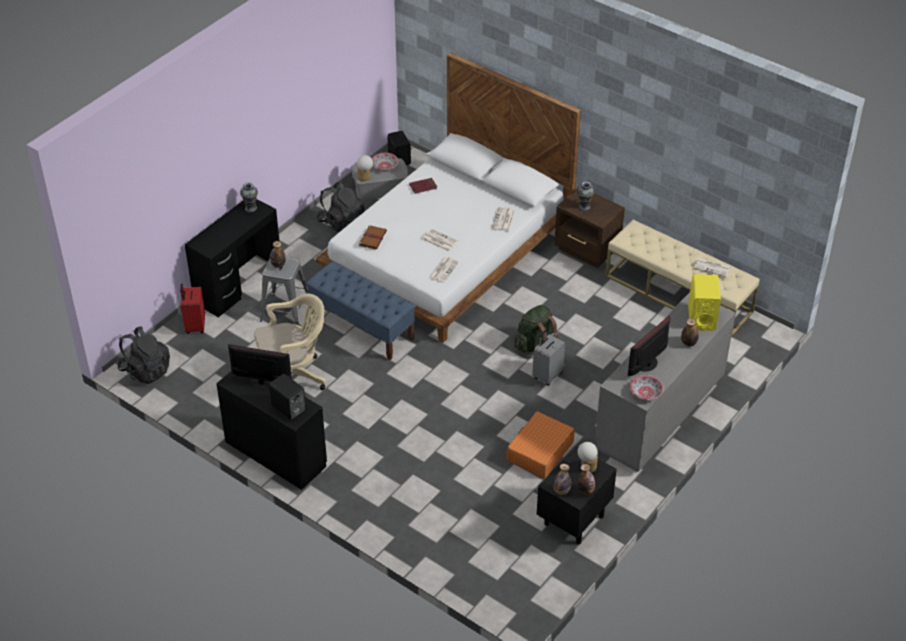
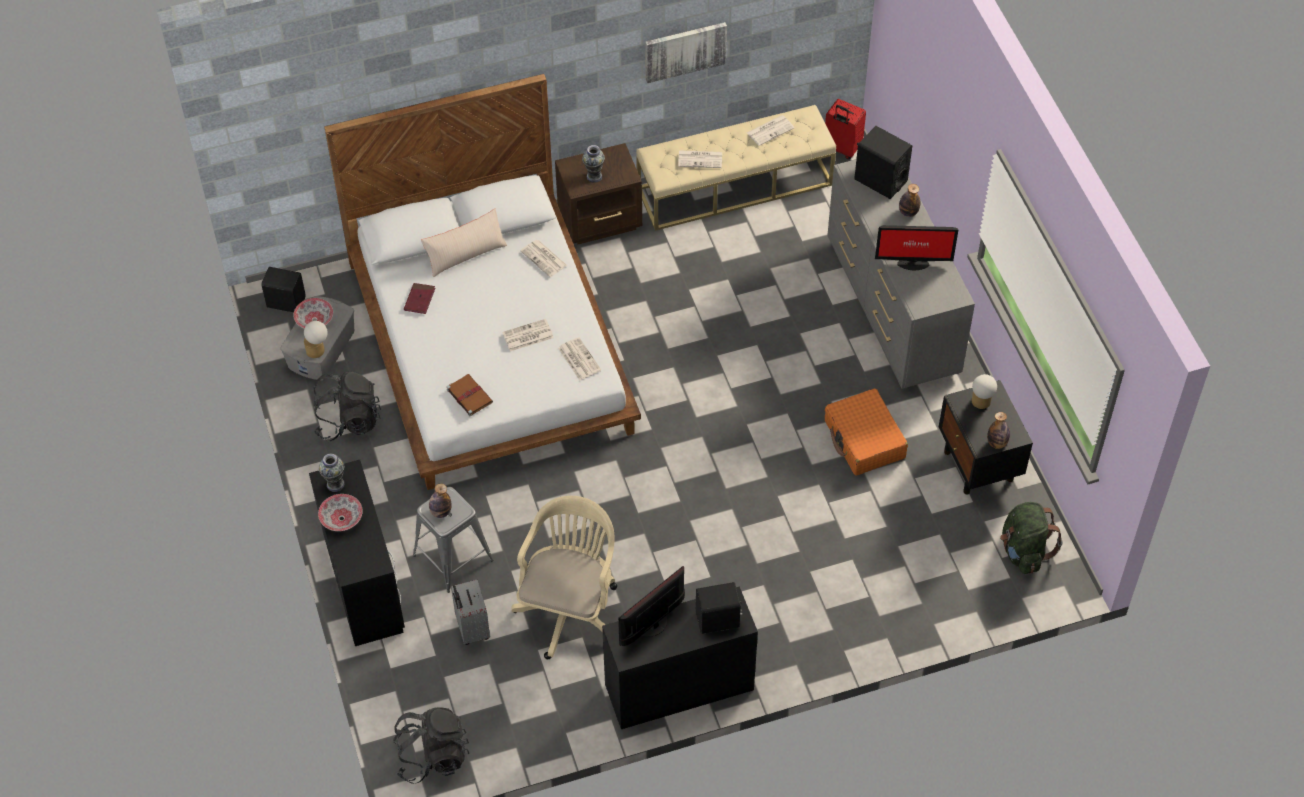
camera: 55 degrees left, 10 degrees up
red suitcase [180,283,205,334] -> red suitcase moved to [825,99,866,159]
blue bench [306,261,416,360] -> none
green backpack [514,305,559,353] -> green backpack moved to [1000,502,1062,574]
grey suitcase [532,330,565,386] -> grey suitcase moved to [451,579,490,645]
bottle [577,464,595,495] -> none
monitor [628,315,671,376] -> monitor turned 75 degrees counterclockwise [875,225,958,270]
bowl [630,375,664,400] -> bowl moved to [318,494,363,531]
yellow speaker [688,274,721,331] -> black speaker [854,126,912,199]
none -> beige pillow [421,209,507,277]
none -> picture [645,22,727,83]
none -> newspaper [678,150,722,168]

